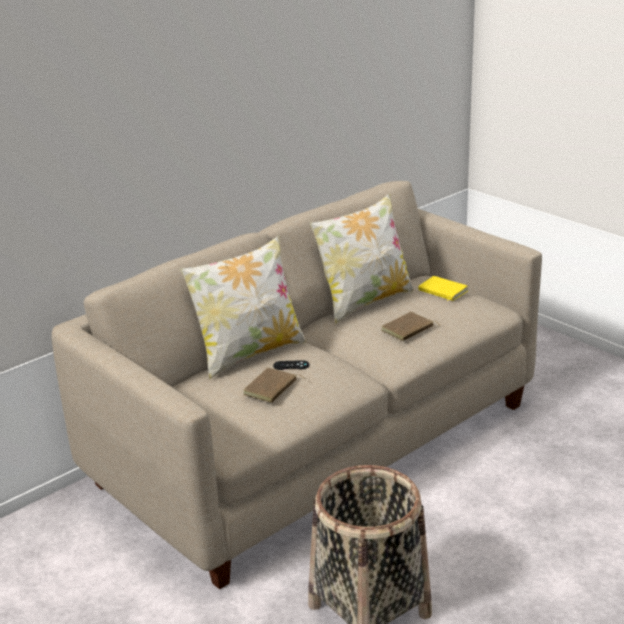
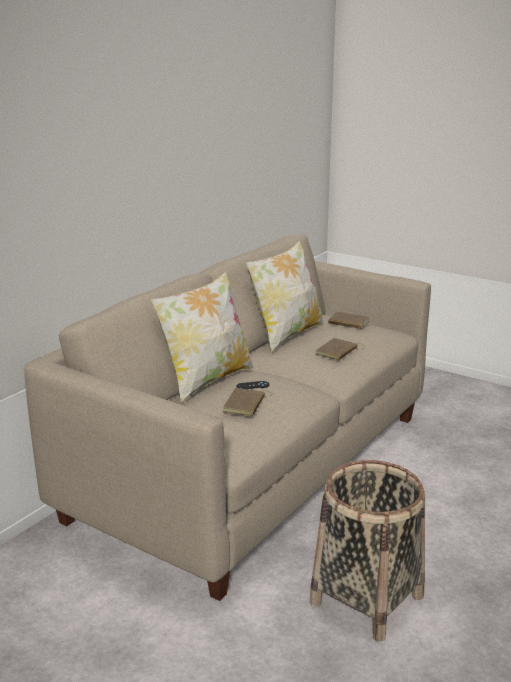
camera: 15 degrees left, 5 degrees down
yellow book [418,276,468,301] -> brown book [328,312,370,329]

